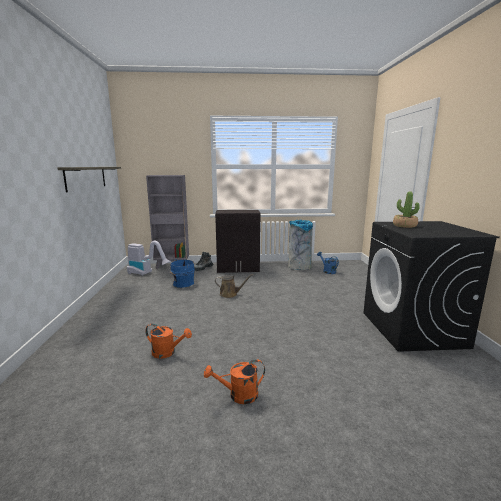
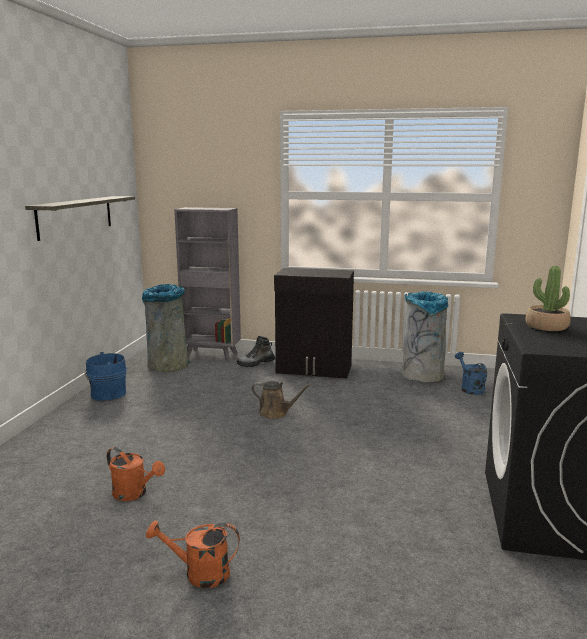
camera: 15 degrees right, 0 degrees up
vacuum cleaner [127,241,171,276] -> grey trash can [142,284,190,372]
blue bucket [168,259,195,288] -> blue bucket moved to [85,352,127,401]

